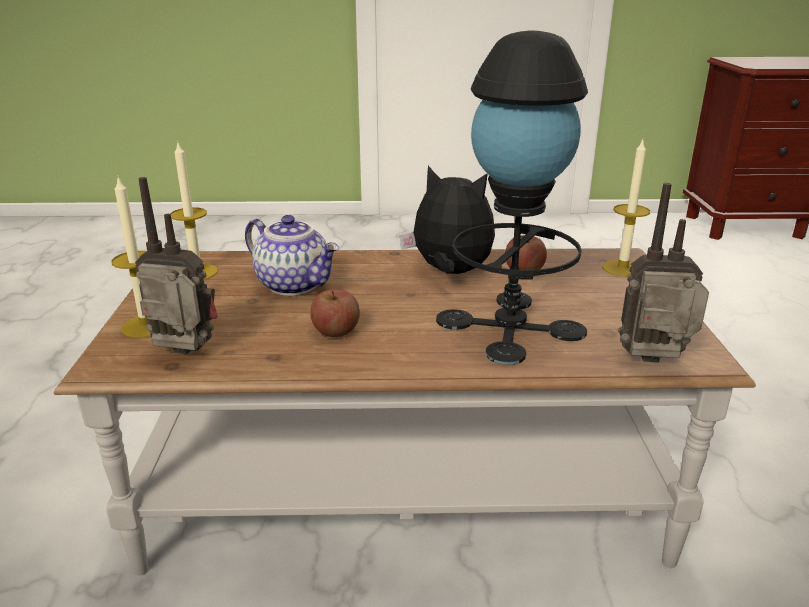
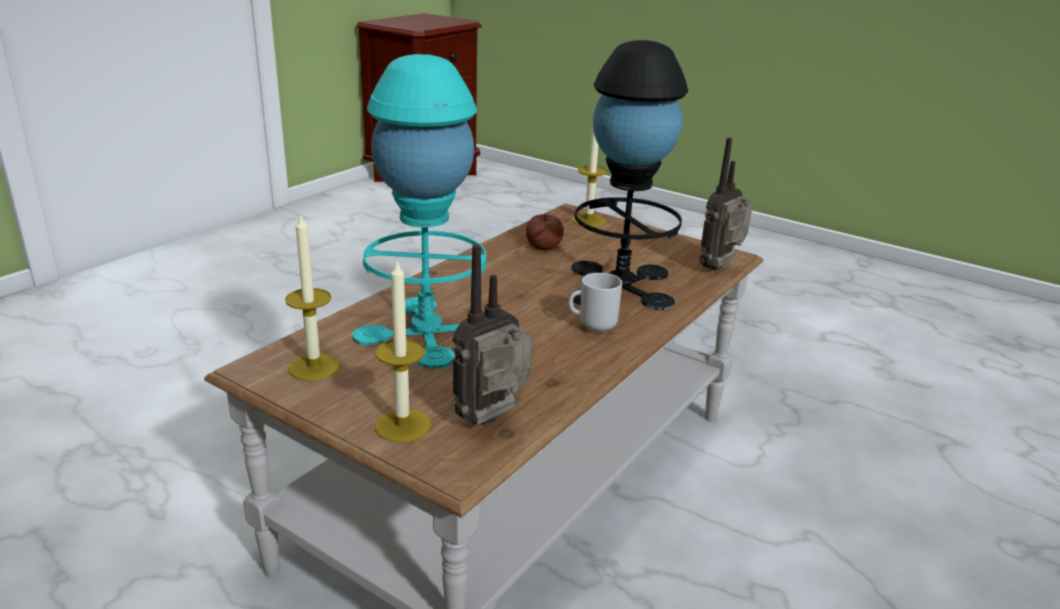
camera: 55 degrees left, 0 degrees up
teapot [245,215,339,296] -> turquoise table lamp [352,54,487,369]
apple [310,289,360,337] -> none
plush toy [400,166,495,274] -> none
none -> mug [568,273,622,333]

